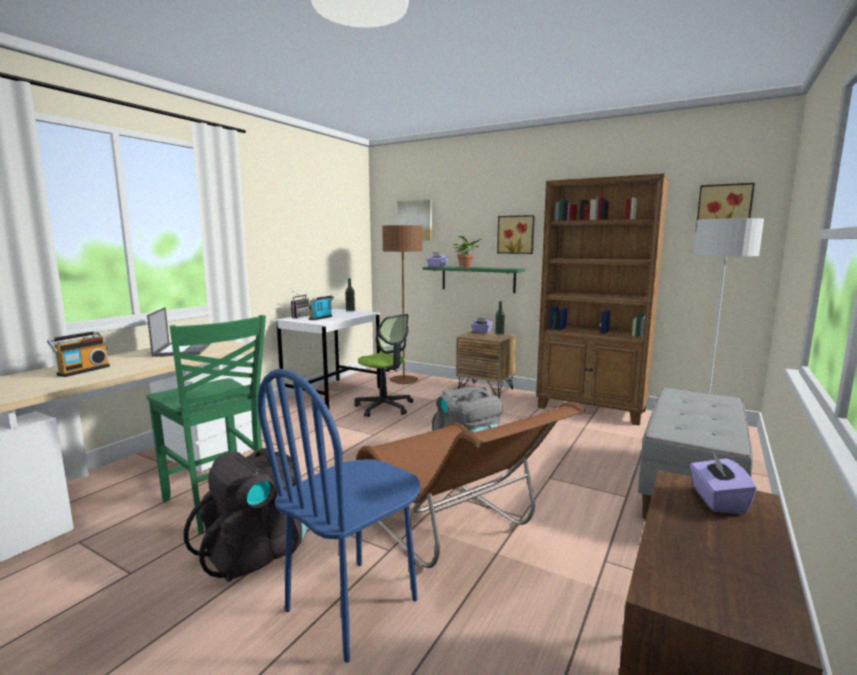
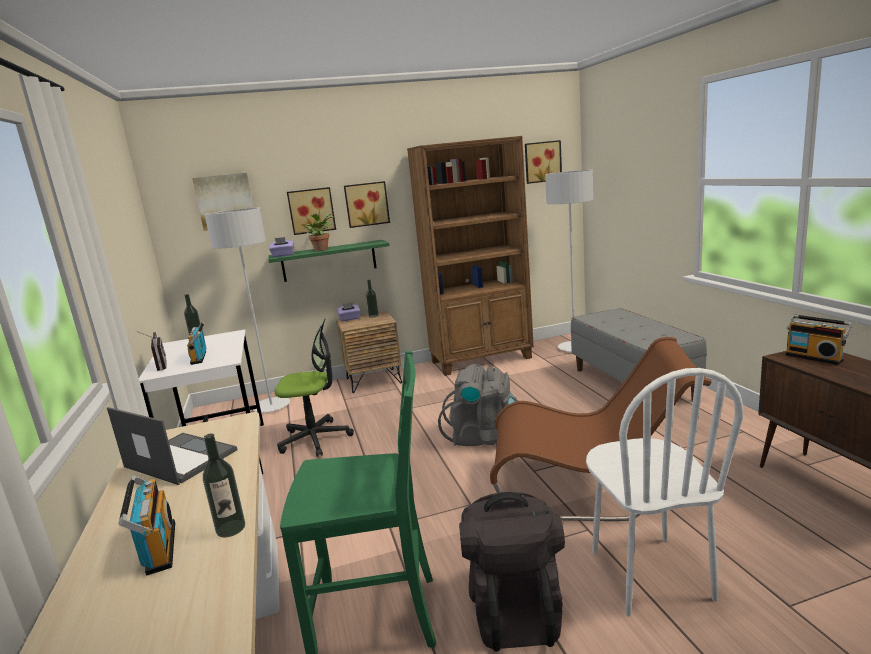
camera: 45 degrees left, 5 degrees up
blue chair [258,369,421,663] -> white chair [586,368,743,616]
brown floor lamp [382,225,422,384] -> grey floor lamp [205,208,290,413]
purple tissue box [690,451,757,514] -> radio [785,314,852,365]
none -> bottle [203,433,245,537]
none -> picture [287,187,336,235]

